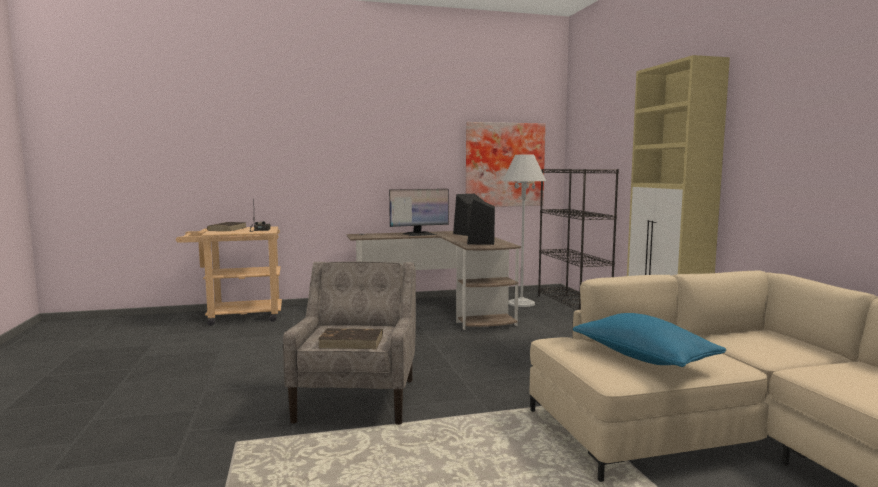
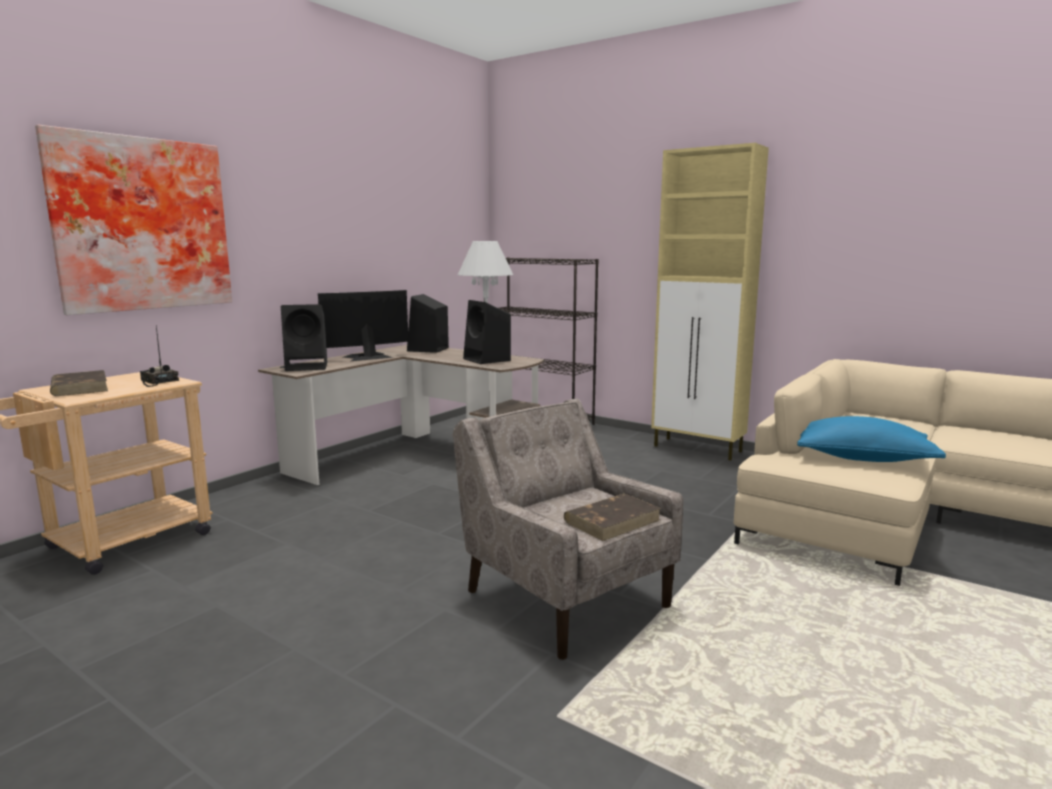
camera: 40 degrees left, 5 degrees up
monitor [389,189,449,236] -> monitor turned 150 degrees counterclockwise [318,290,409,361]
picture [466,122,545,207] -> picture moved to [35,125,232,315]
none -> black speaker [281,304,327,371]

